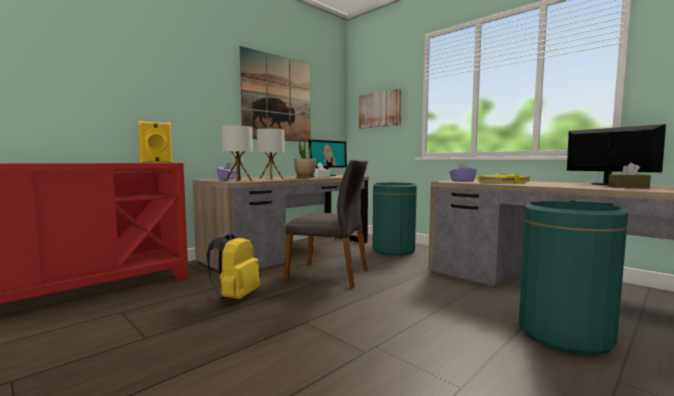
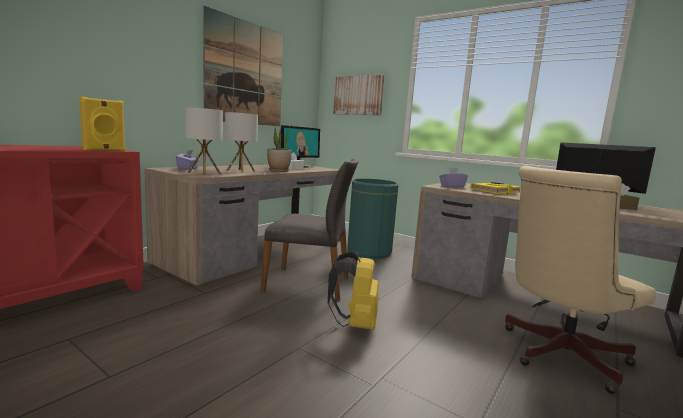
camera: 10 degrees left, 5 degrees up
yellow backpack [207,232,260,299] -> yellow backpack moved to [328,251,379,330]
green trash can [519,201,628,355] -> beige office chair [505,166,656,394]

